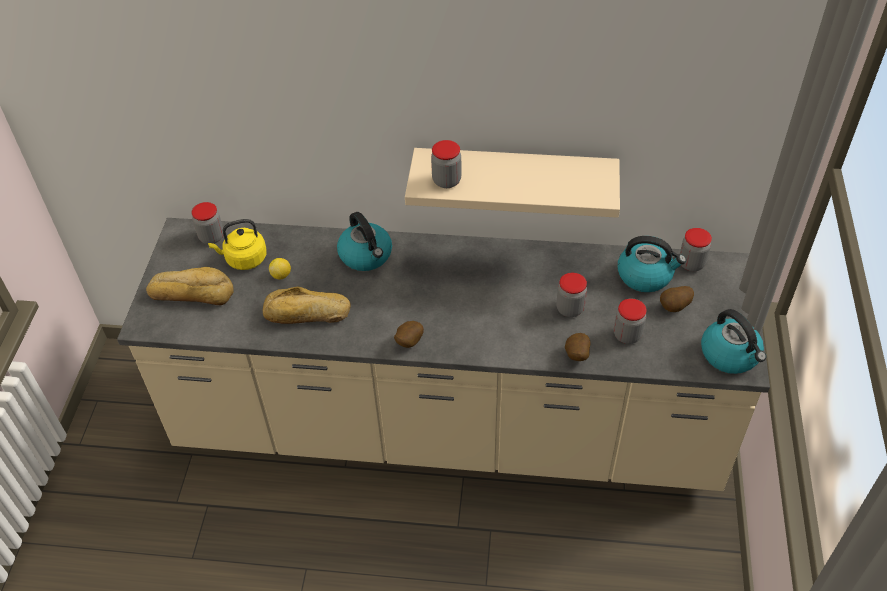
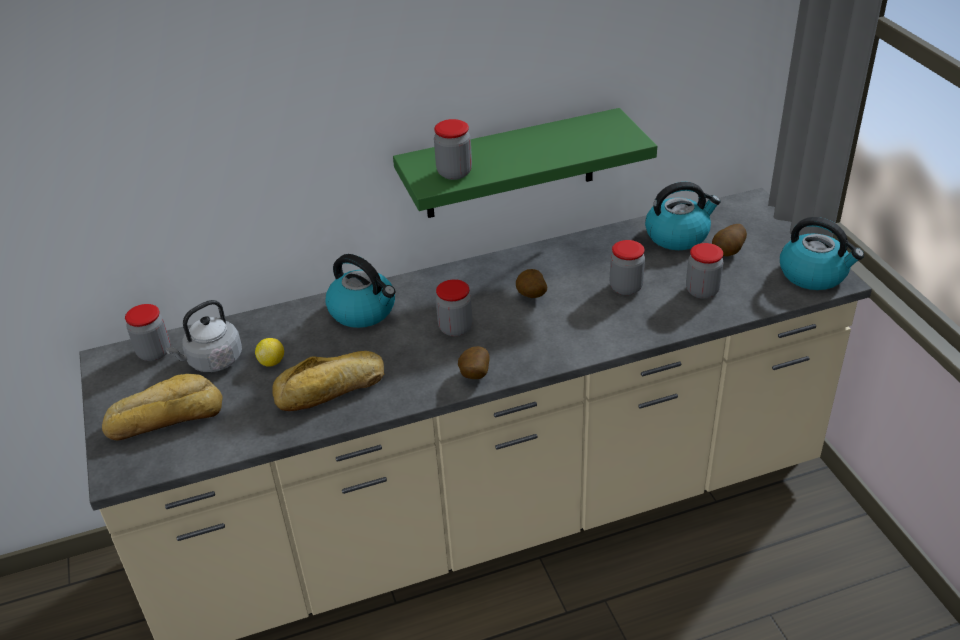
camera: 25 degrees left, 10 degrees down
yellow kettle [208,219,267,270] -> grey kettle [165,300,242,372]
beige shelf [405,148,620,218] -> green shelf [393,108,657,218]
potato [565,333,590,361] -> potato moved to [516,269,547,298]
jar [680,228,712,271] -> jar moved to [436,279,473,336]

